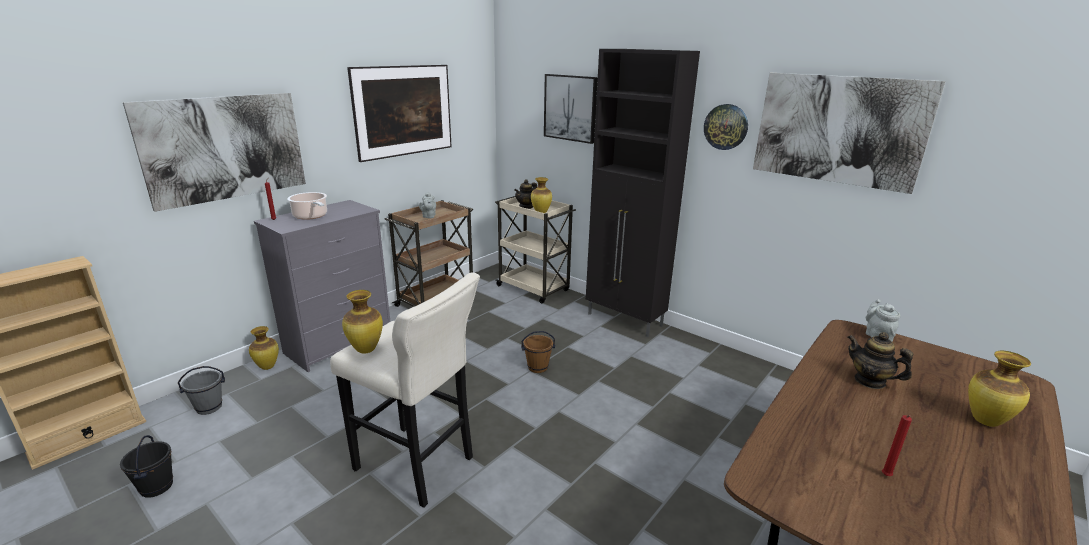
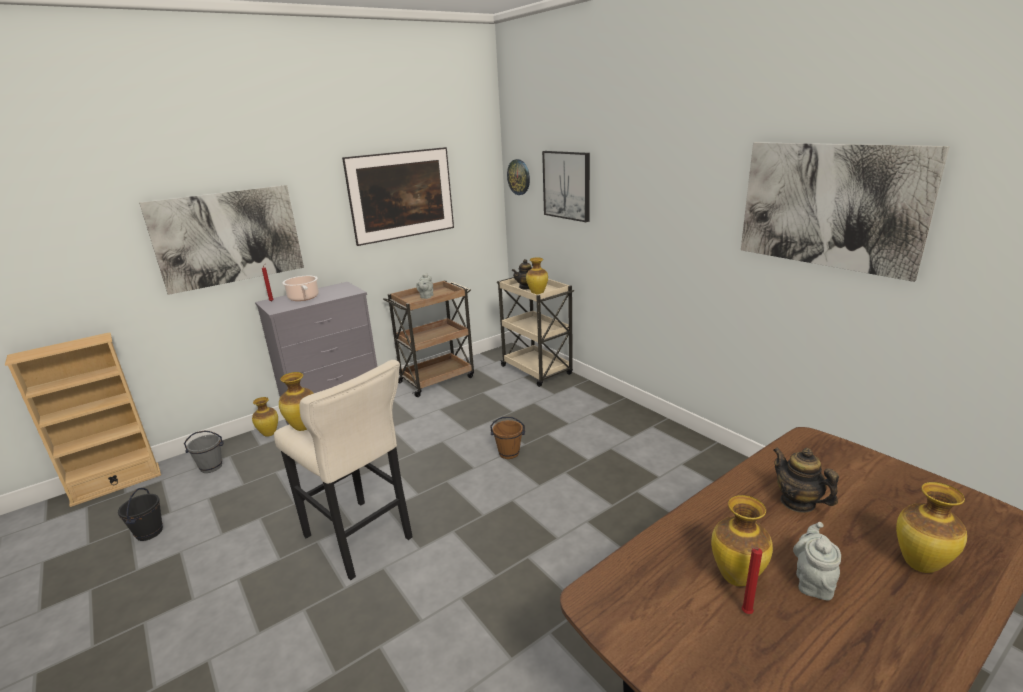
camera: 15 degrees right, 0 degrees up
black cabinet [586,49,700,337] -> none
wall clock [704,104,748,150] -> wall clock moved to [507,159,530,195]
grey teapot [866,299,900,342] -> grey teapot moved to [793,522,841,600]
none -> vase [711,495,773,587]

